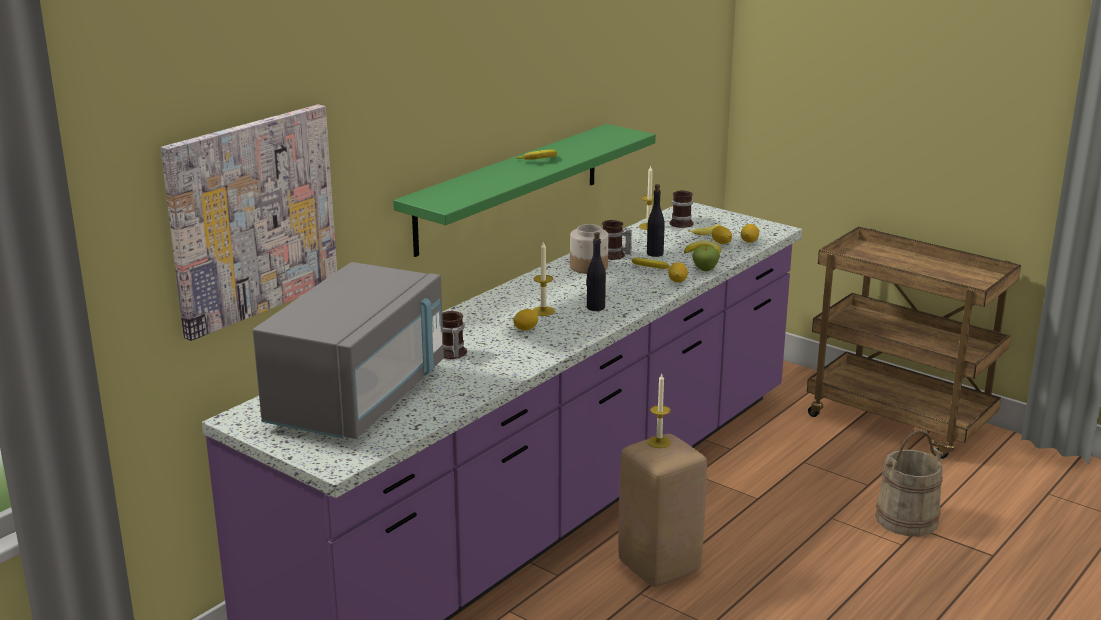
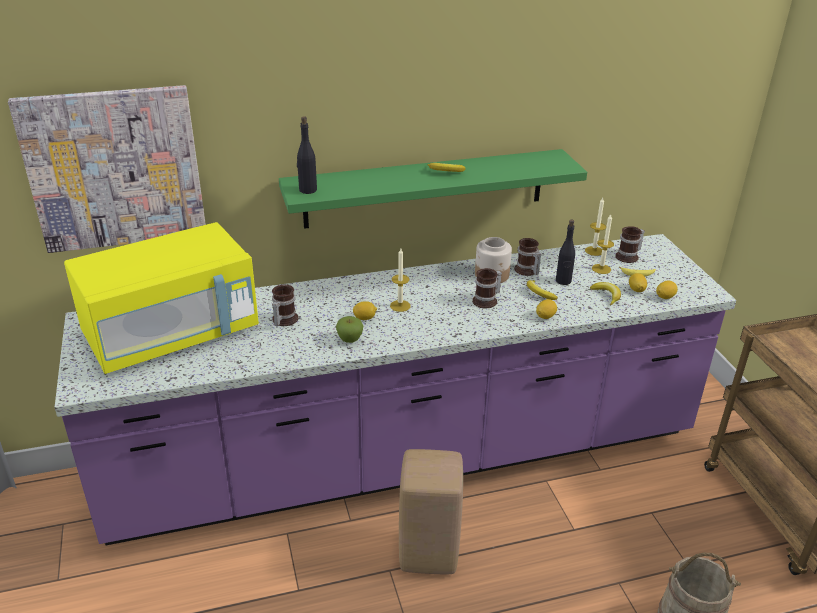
camera: 35 degrees right, 10 degrees up
grey microwave [253,262,444,439] -> yellow microwave [64,222,259,374]
black bottle [586,232,606,311] -> black bottle moved to [297,116,317,194]
candle [647,374,671,448] -> candle moved to [592,214,614,274]
apple [692,246,720,271] -> apple moved to [336,316,363,343]
none -> mug [472,268,502,309]

